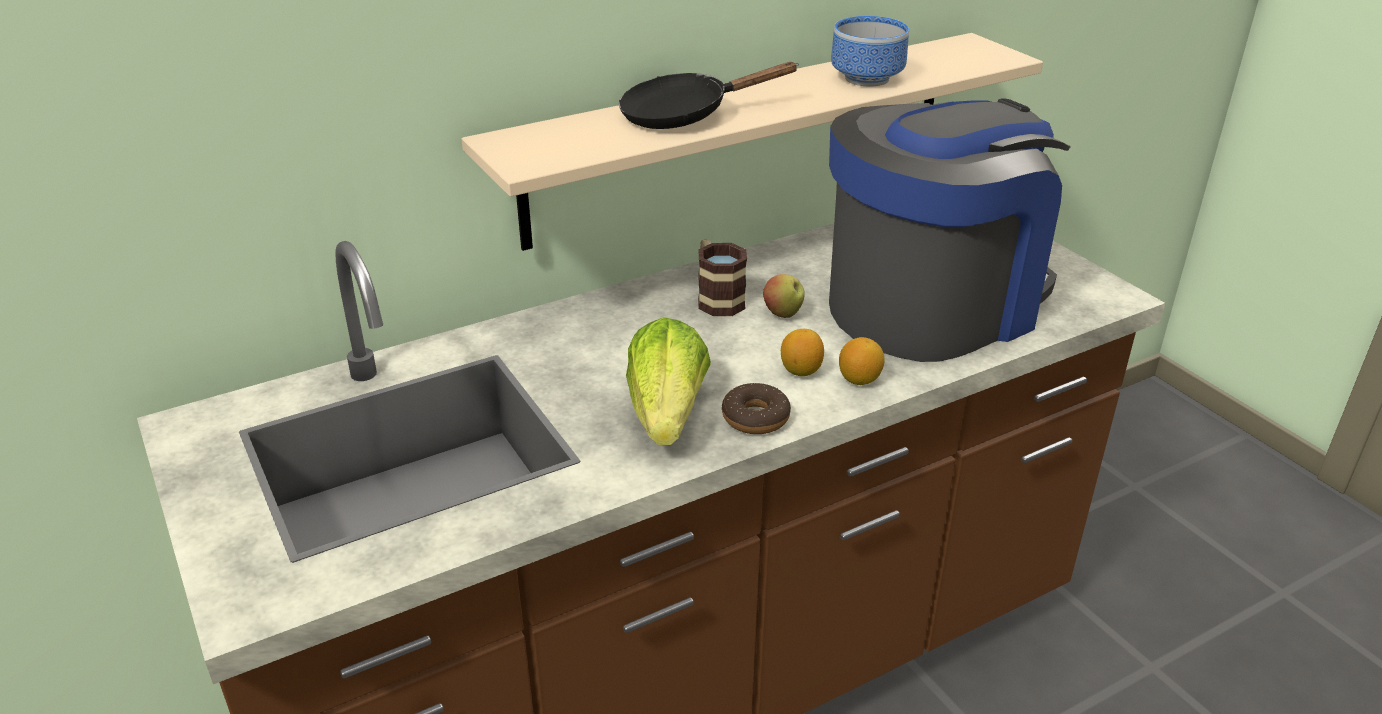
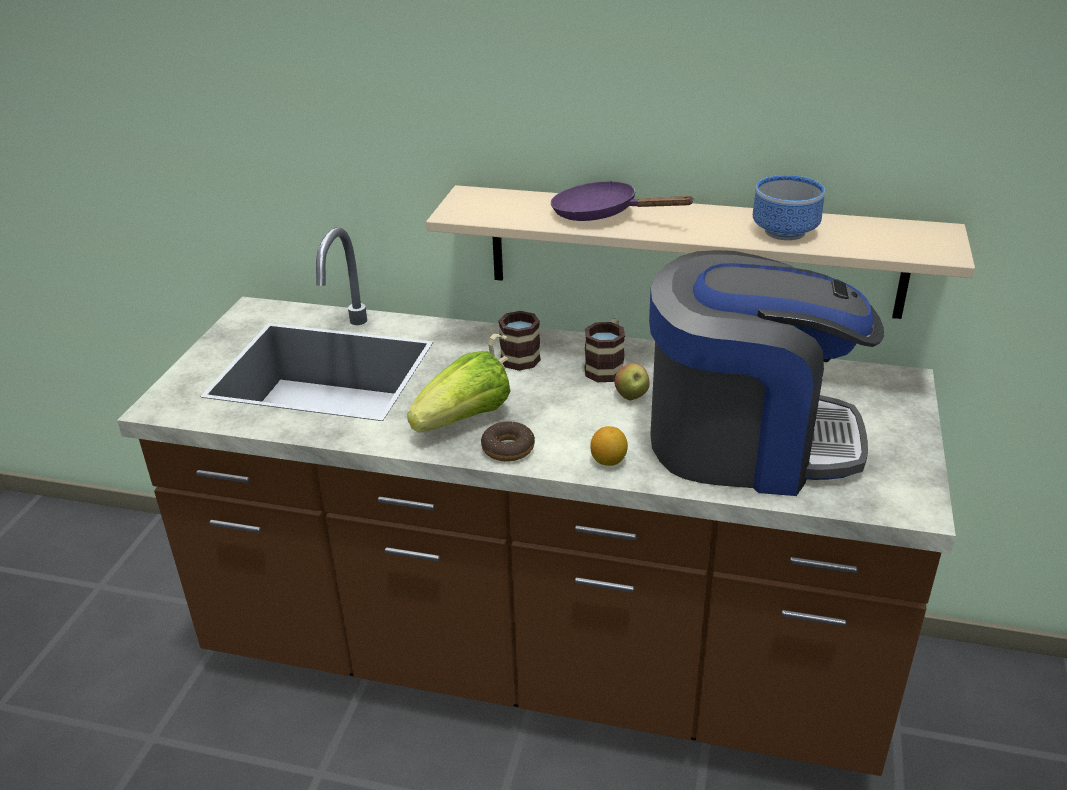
camera: 45 degrees right, 0 degrees up
black frying pan [618,62,799,129] -> purple frying pan [551,181,695,221]
lemon [781,329,824,376] -> none
none -> mug [488,311,541,371]

